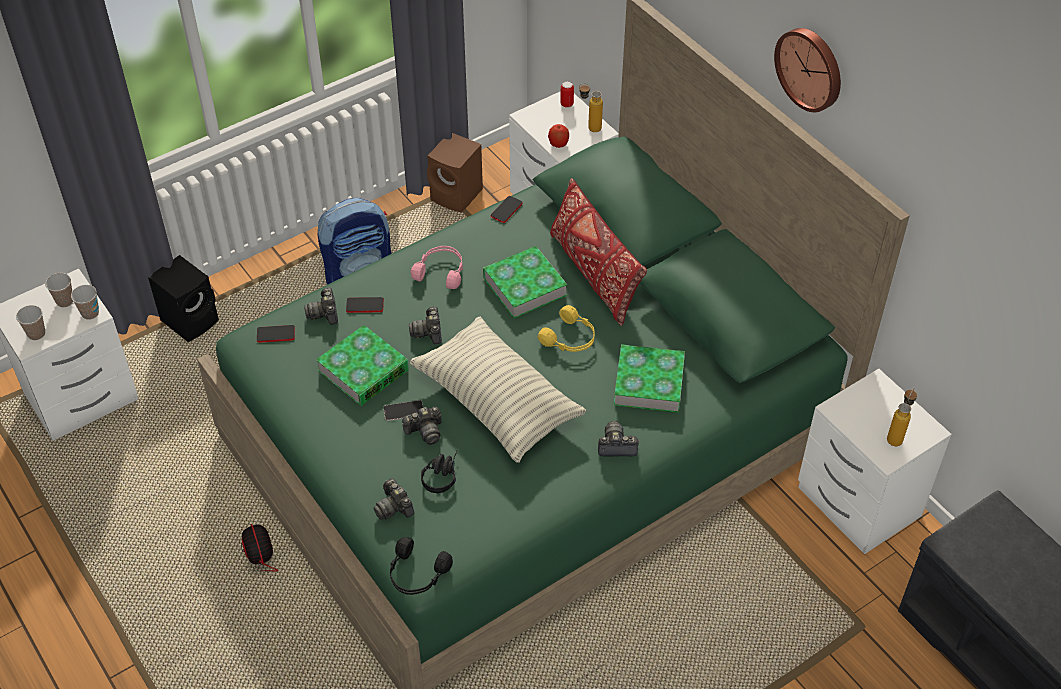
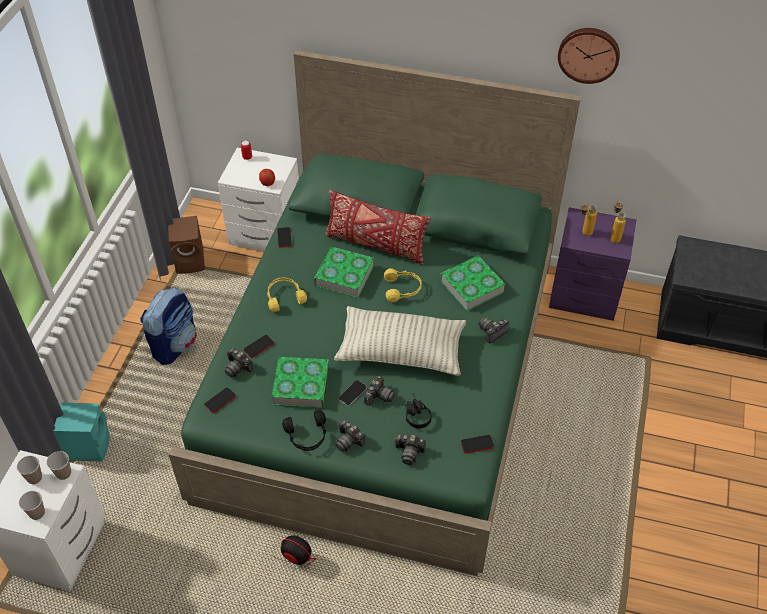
camera: 40 degrees left, 0 degrees up
black speaker [148,255,219,342] -> turquoise speaker [53,403,110,462]
black headphones [390,537,453,595] -> black headphones moved to [282,410,326,451]
camera [409,306,442,344] -> camera moved to [336,420,366,452]
pink headphones [411,246,463,289] -> yellow headphones [267,277,307,312]
bottle [579,83,603,132] -> bottle moved to [580,204,597,236]
wall clock [774,28,841,112] -> wall clock moved to [558,28,620,84]
white nightstand [798,369,952,554] -> purple nightstand [549,207,636,321]
none -> phone [461,435,494,453]

